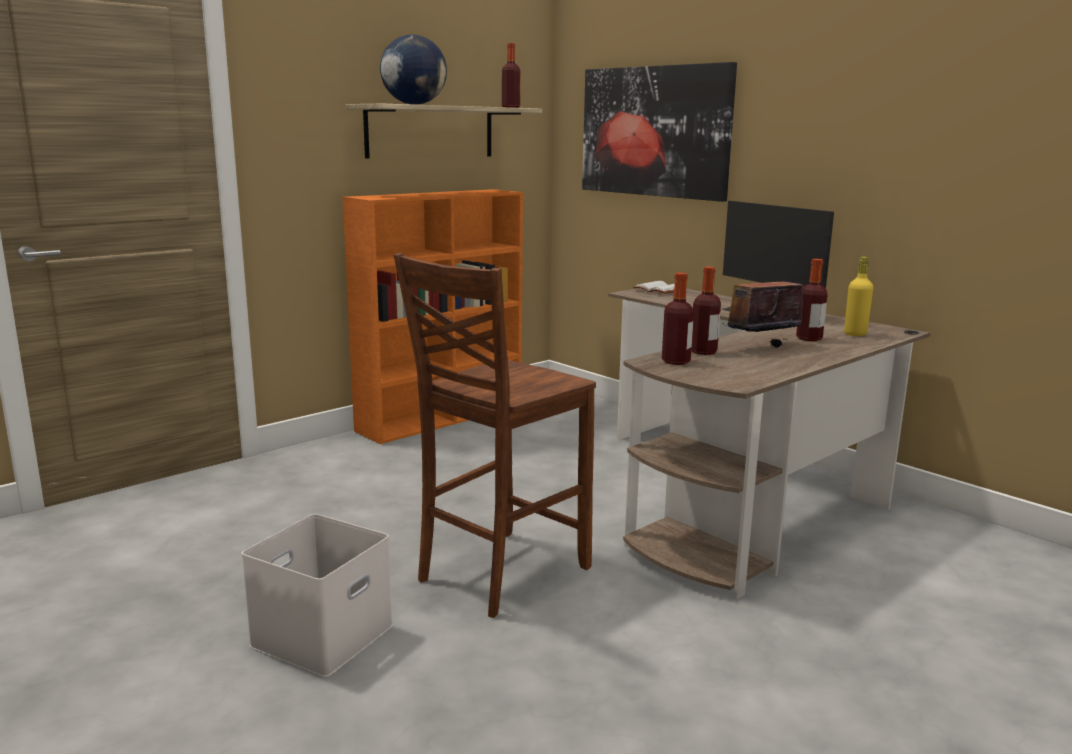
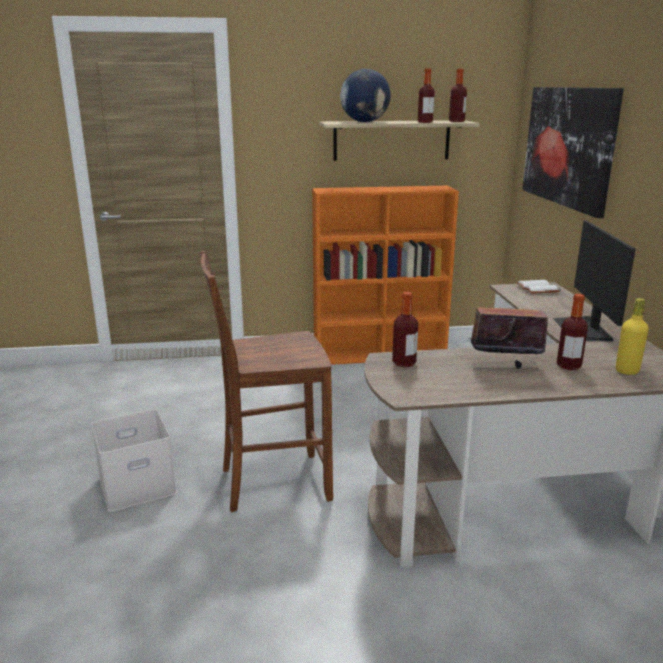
camera: 35 degrees right, 5 degrees up
bottle [691,266,721,355] -> bottle moved to [418,69,435,123]

